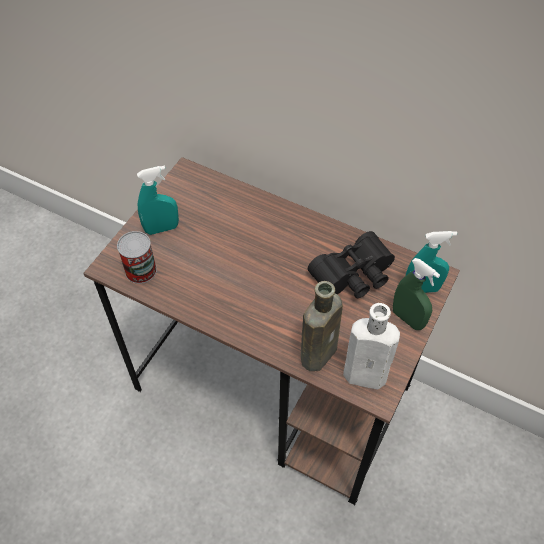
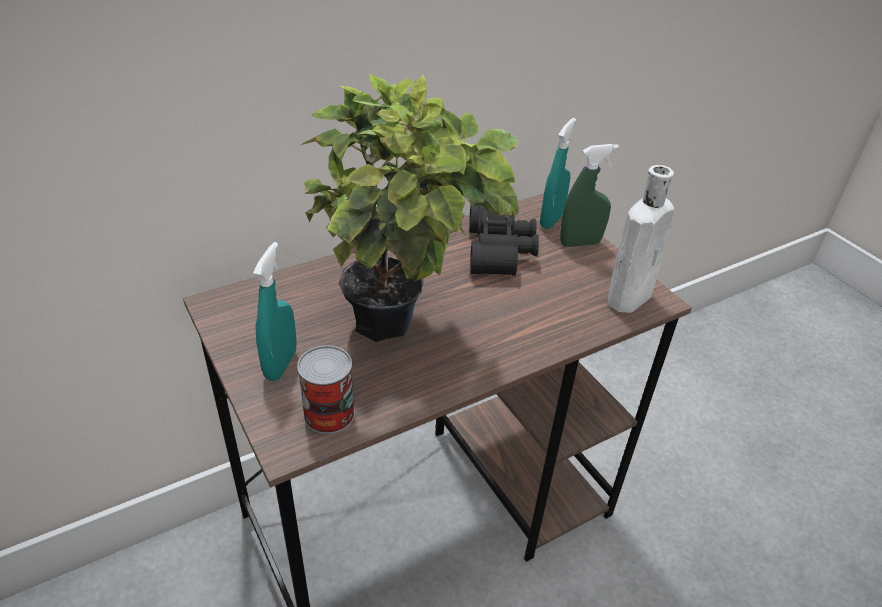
camera: 60 degrees left, 15 degrees down
brown bottle [301,281,343,371] -> none
none -> potted plant [301,74,519,342]

